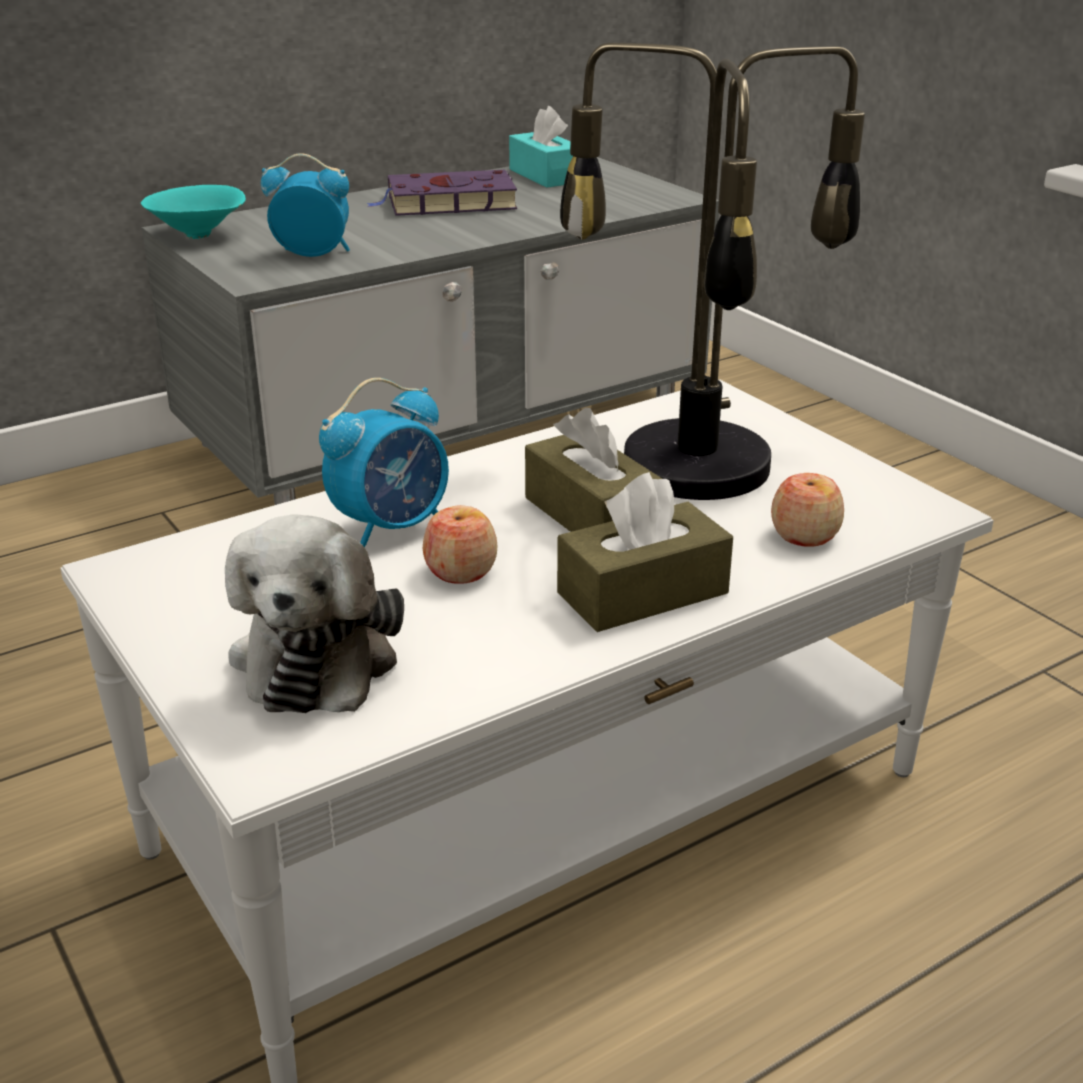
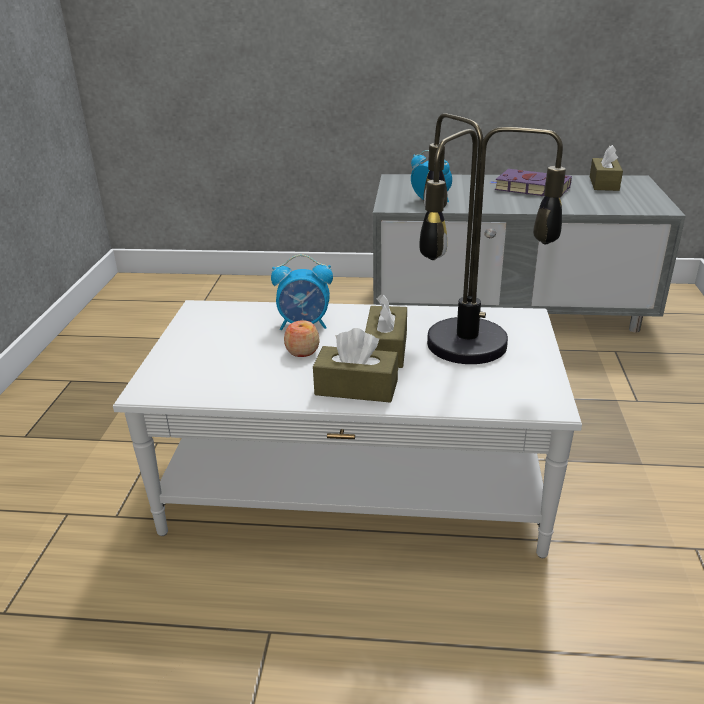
camera: 40 degrees right, 0 degrees up
turquoise bowl [141,185,246,239] -> none
plush toy [225,514,404,713] -> none
turquoise tissue box [509,106,573,188] -> brown tissue box [590,145,623,191]
apple [771,473,844,547] -> none

